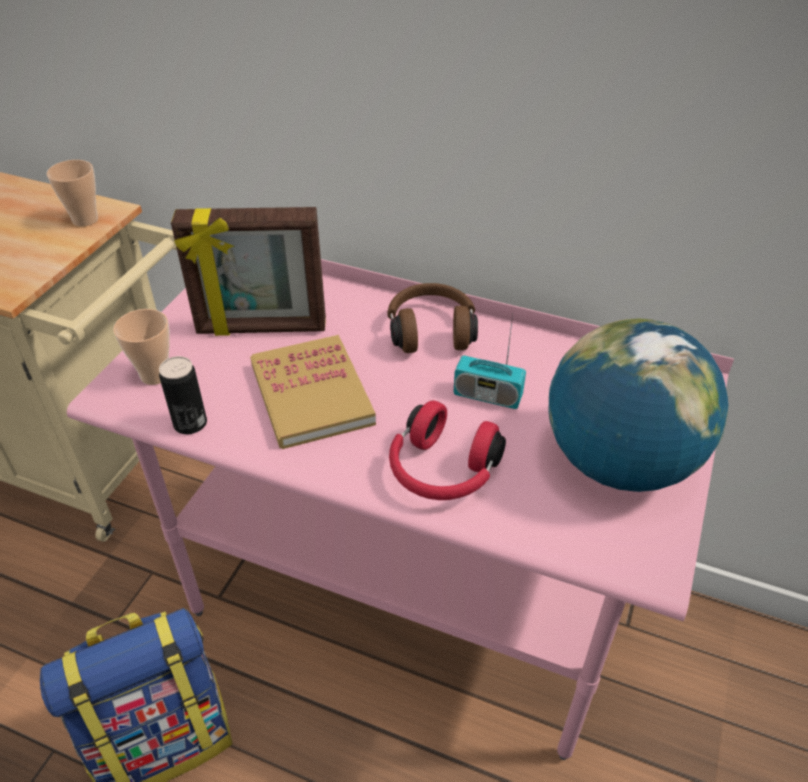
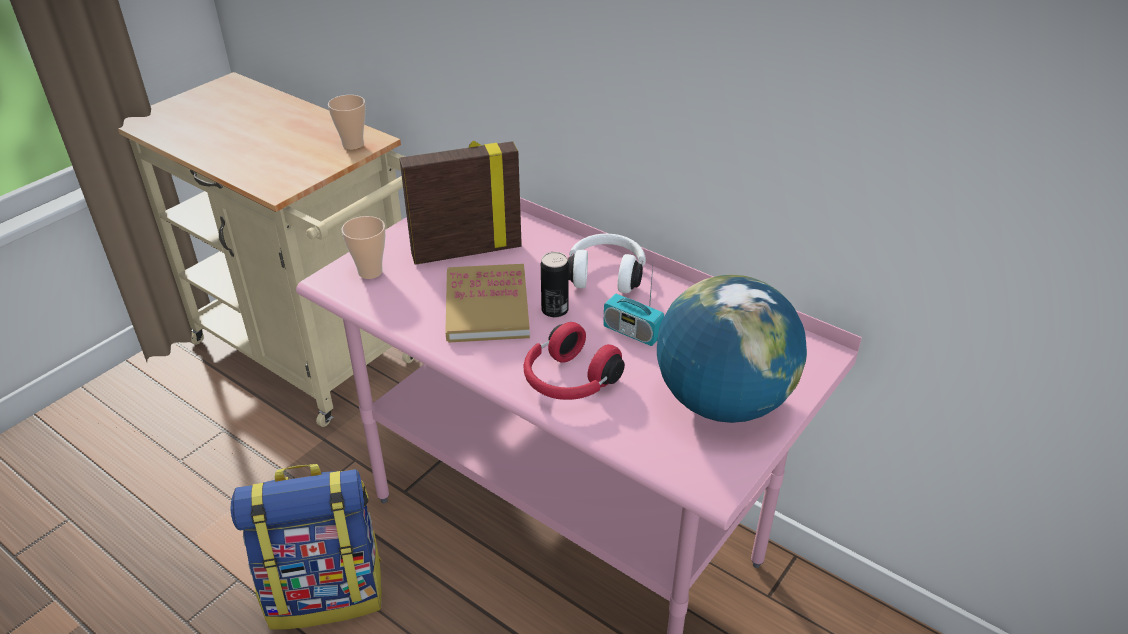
camera: 15 degrees right, 5 degrees down
can [159,356,207,434] -> can moved to [541,252,569,317]
picture frame [171,207,326,336] -> picture frame turned 150 degrees clockwise [399,141,522,265]
brown headphones [388,283,478,353] -> white headphones [568,234,646,293]

